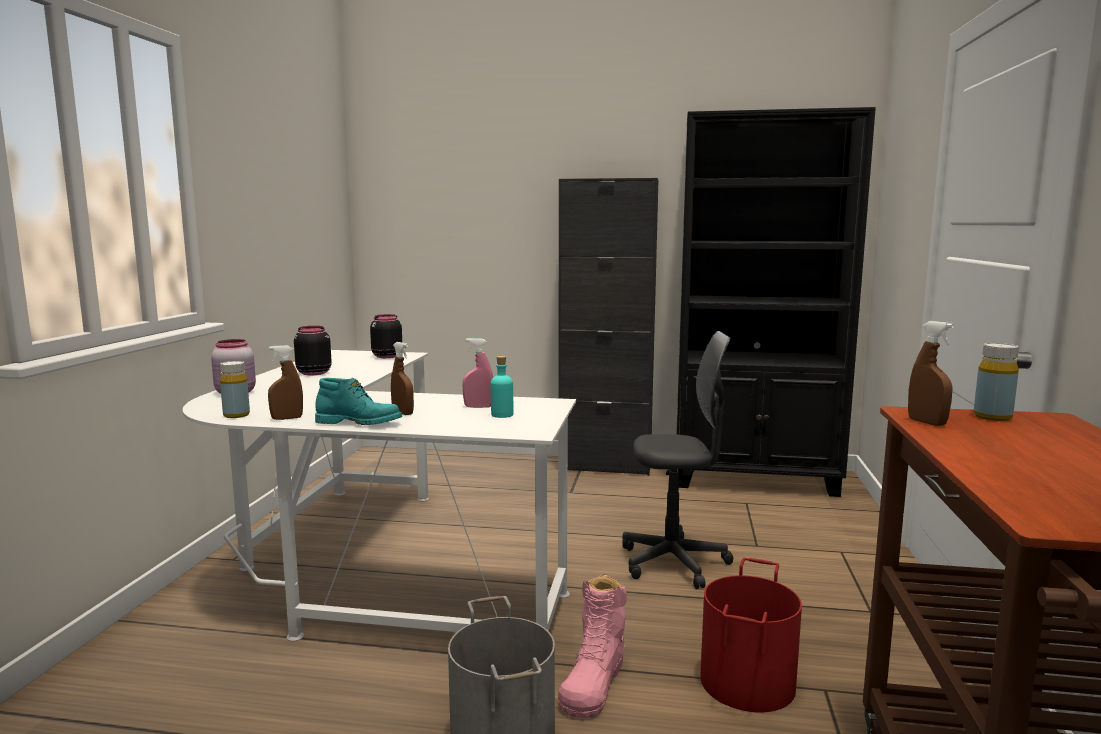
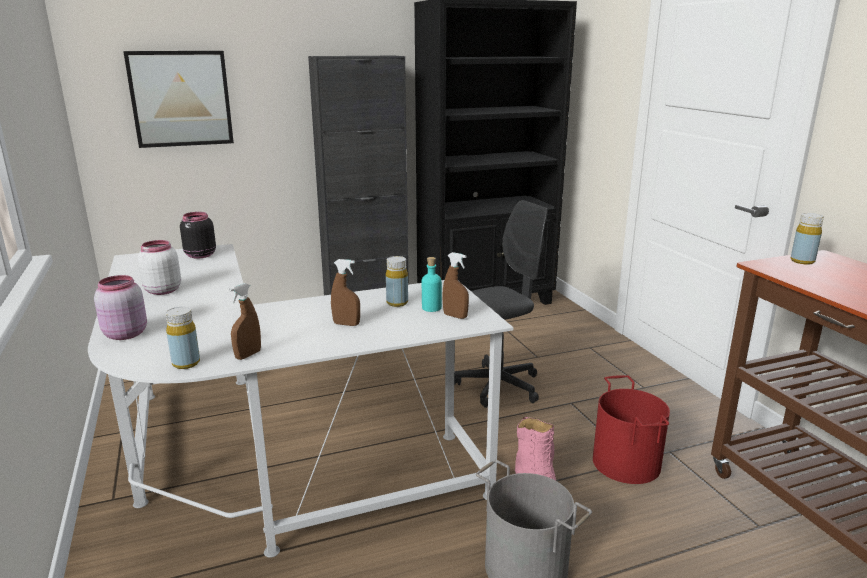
camera: 30 degrees left, 10 degrees up
black jar [294,326,332,375] -> white jar [138,240,181,295]
turquoise boot [315,378,402,425] -> none
pink spray bottle [463,338,493,408] -> yellow bottle [386,256,408,307]
brown spray bottle [908,321,954,426] -> brown spray bottle moved to [442,252,469,319]
none -> picture [123,51,234,148]

